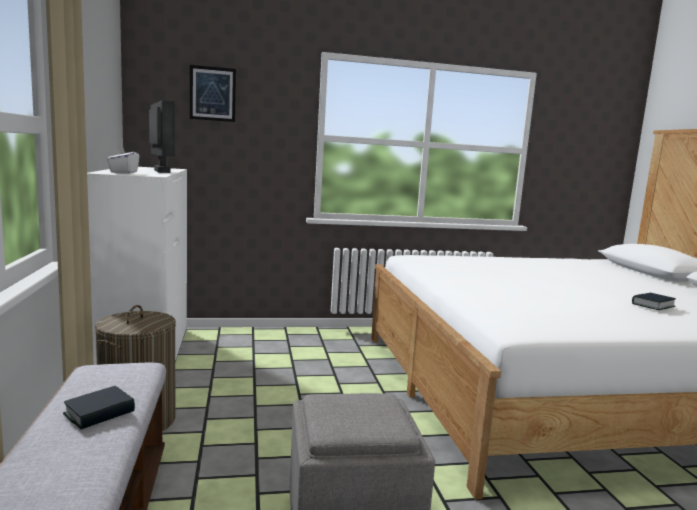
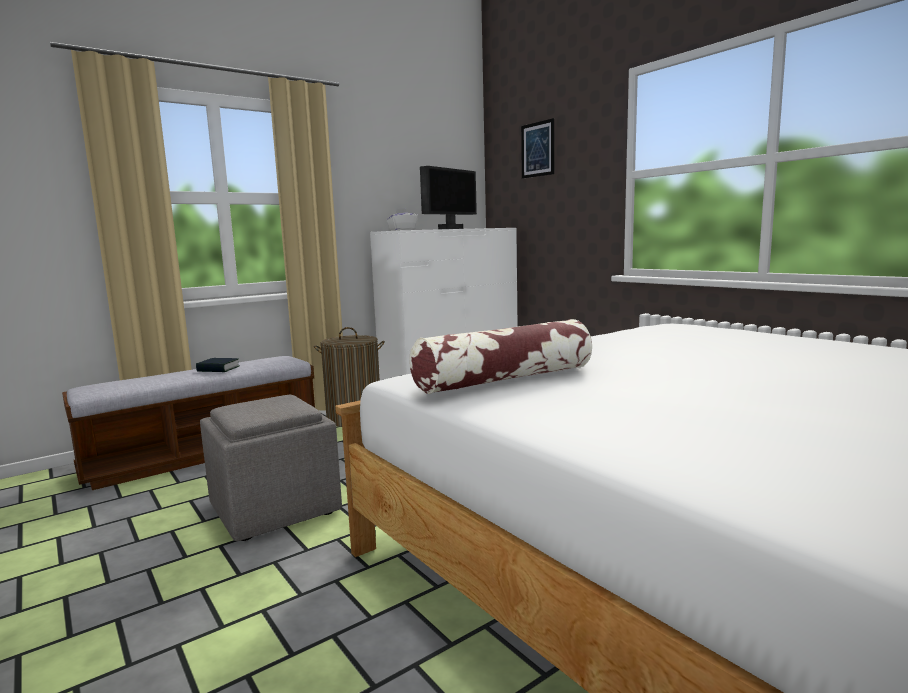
camera: 65 degrees right, 0 degrees up
book [632,293,676,310] -> none
none -> pillow [409,319,592,394]

